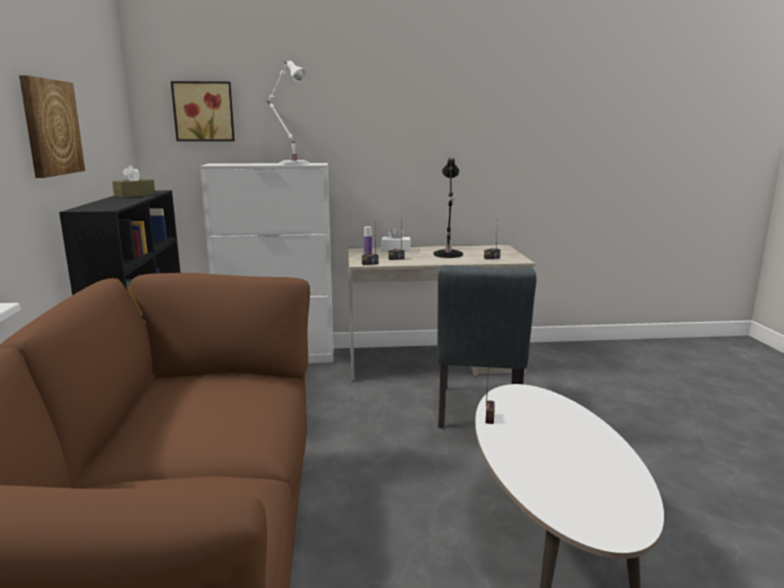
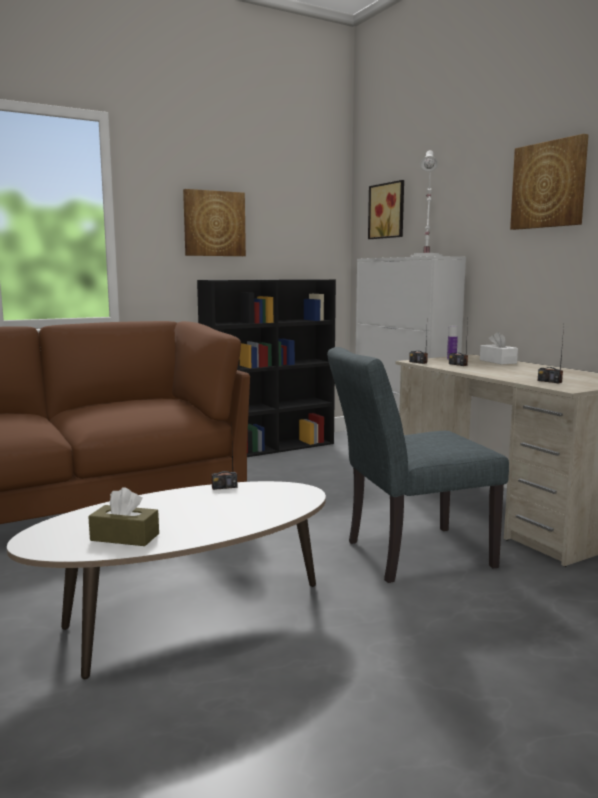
camera: 65 degrees right, 5 degrees down
brown tissue box [112,166,155,198] -> brown tissue box moved to [88,487,159,546]
black table lamp [433,157,463,258] -> none
none -> picture [510,134,589,230]

